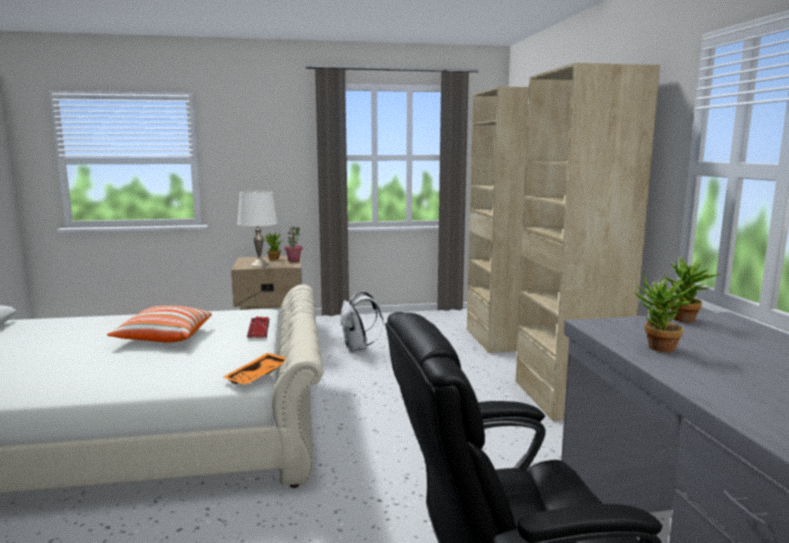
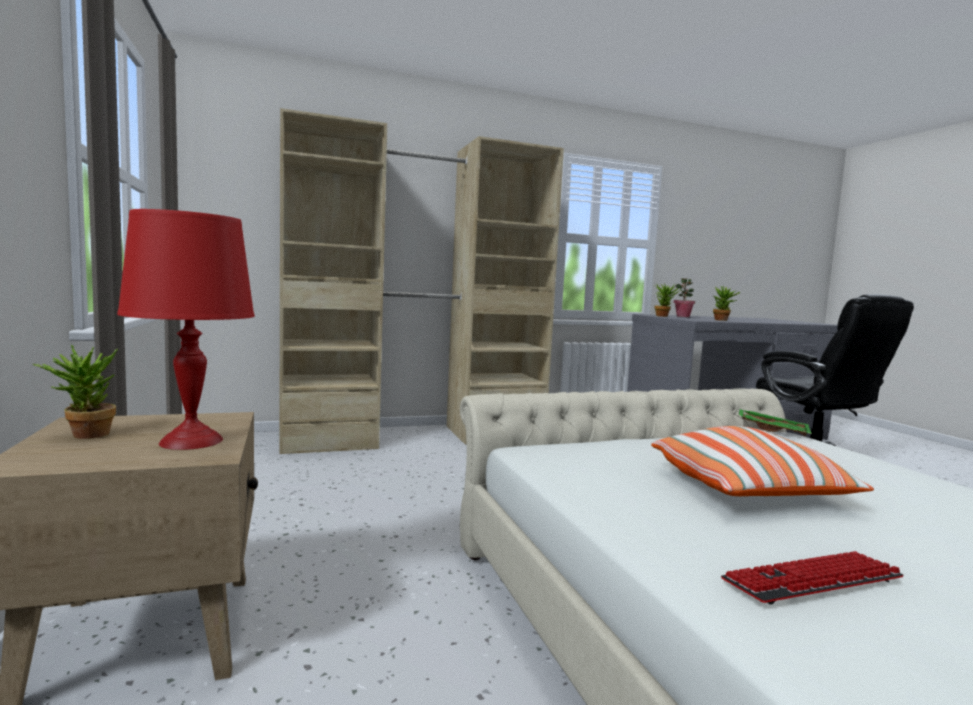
camera: 100 degrees left, 5 degrees down
orange tray [223,353,286,384] -> green tray [739,409,812,436]
white table lamp [237,191,278,267] -> red table lamp [117,209,255,450]
keyboard [247,316,269,338] -> keyboard moved to [721,551,904,605]
potted plant [284,227,303,262] -> potted plant moved to [674,278,695,317]
white backpack [340,291,383,351] -> none

